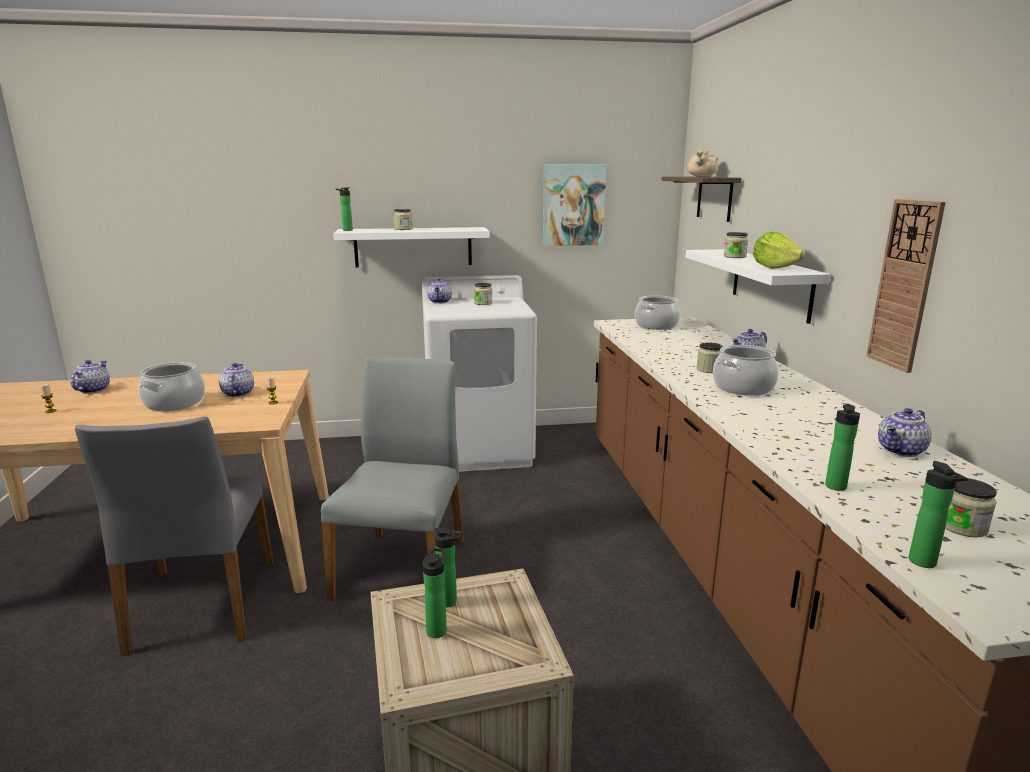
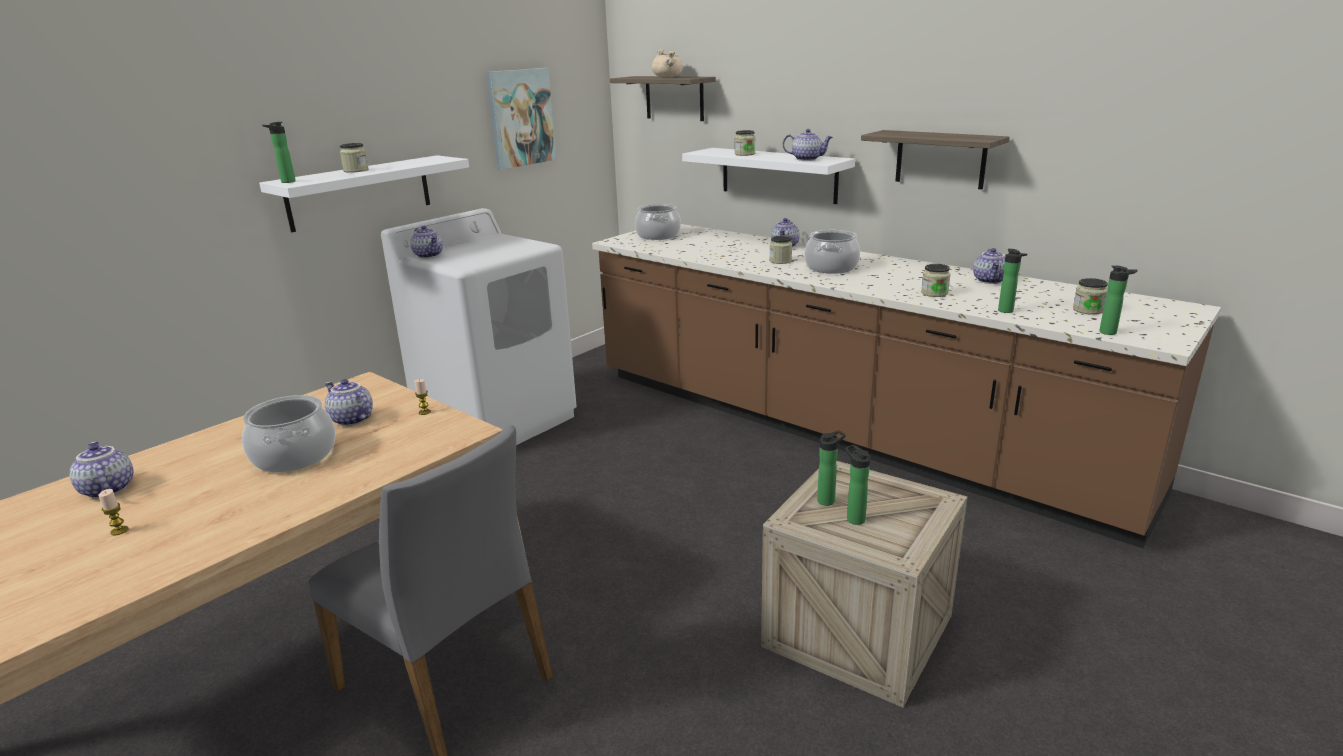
camera: 40 degrees left, 5 degrees up
grey chair [321,357,464,601] -> none
jar [474,283,492,305] -> jar moved to [921,264,951,297]
lettuce [753,232,805,269] -> teapot [783,129,833,161]
wall clock [867,199,946,373] -> shelf [861,130,1010,189]

